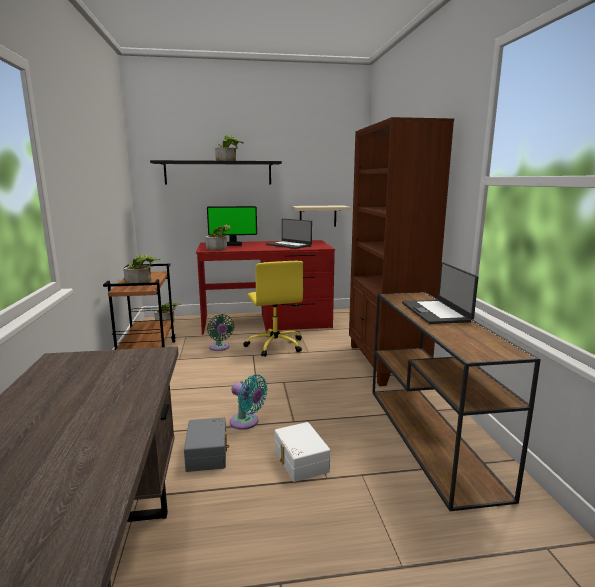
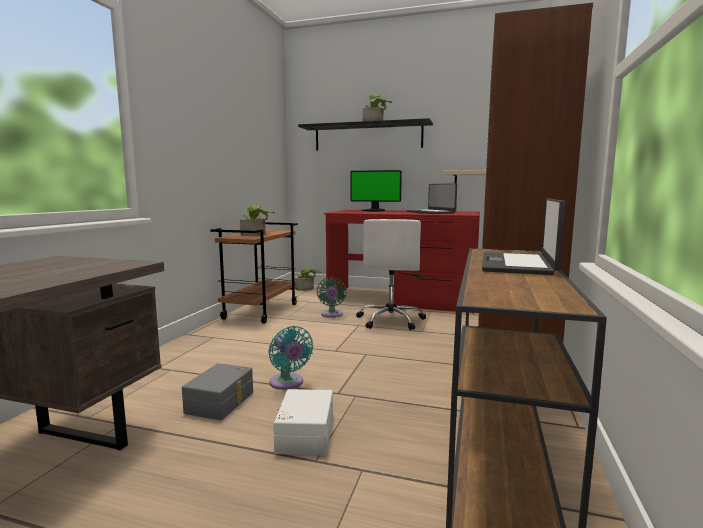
camera: 25 degrees right, 5 degrees down
potted plant [205,224,230,251] -> none
yellow office chair [244,261,303,357] -> white office chair [356,219,426,330]

